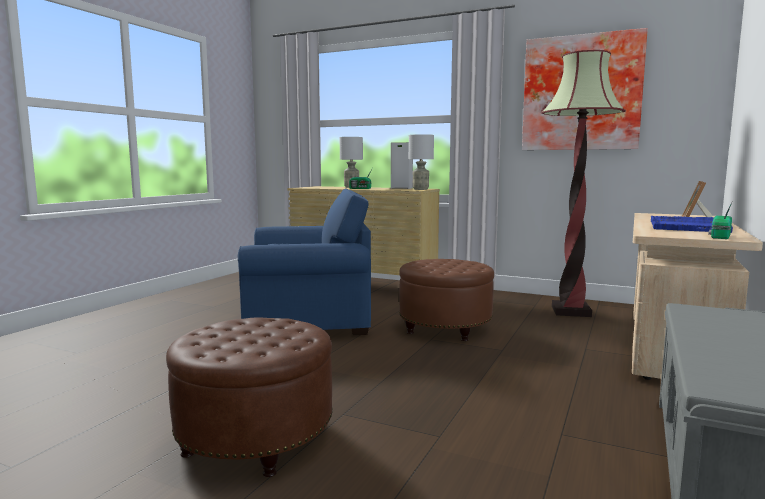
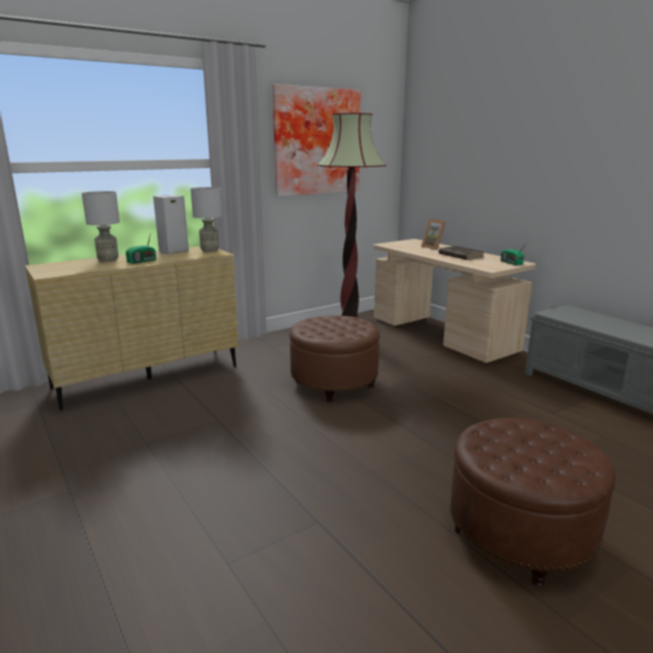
camera: 60 degrees left, 10 degrees up
blue armchair [238,188,371,335] -> none
blue tray [651,216,733,233] -> brown book [438,246,485,260]

